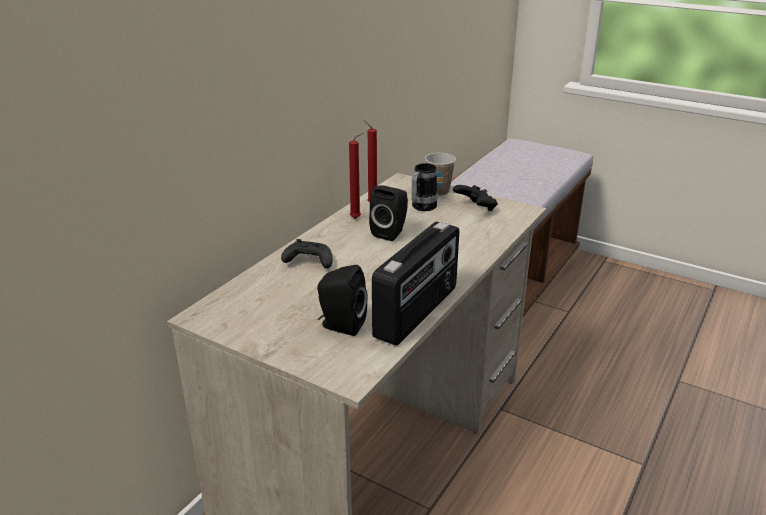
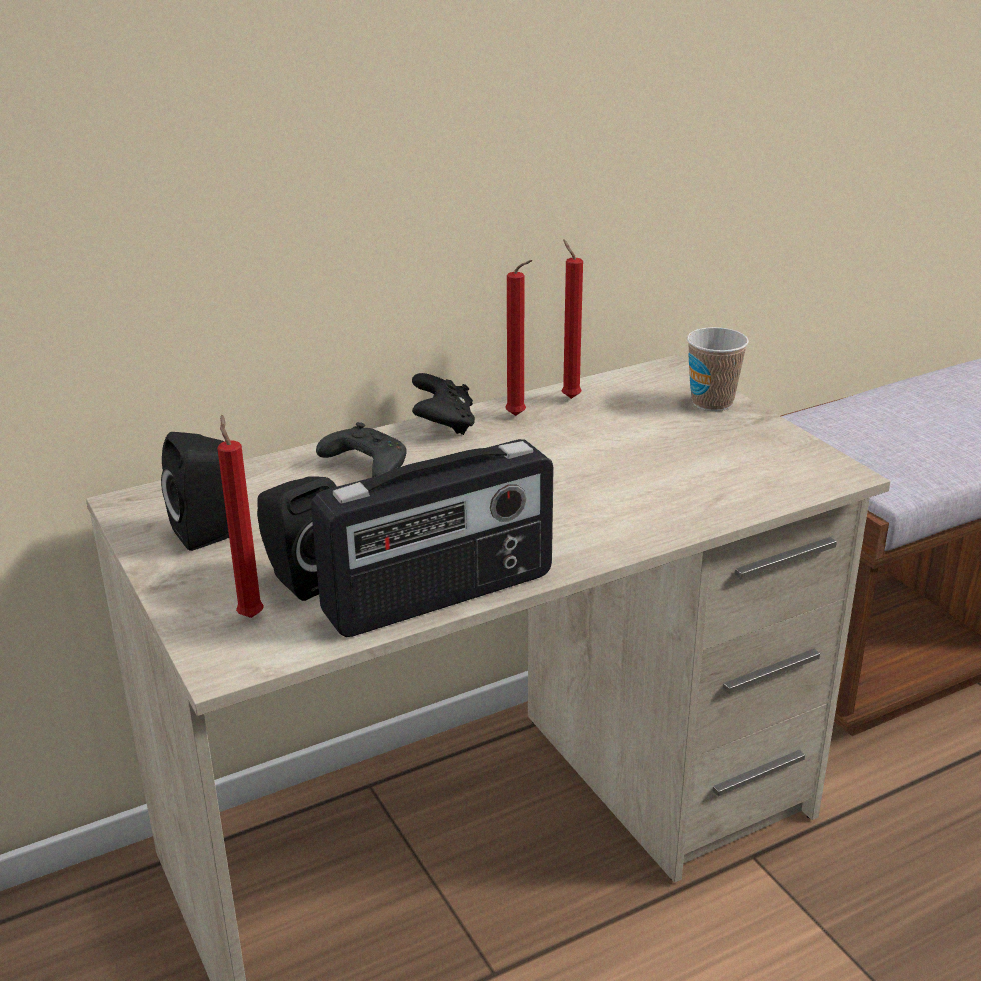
camera: 30 degrees right, 0 degrees up
black speaker [369,186,408,241] -> black speaker moved to [161,432,229,551]
mug [412,163,438,211] -> none
black game controller [453,185,498,211] -> black game controller moved to [412,373,475,435]
none -> red candle [217,415,264,618]

